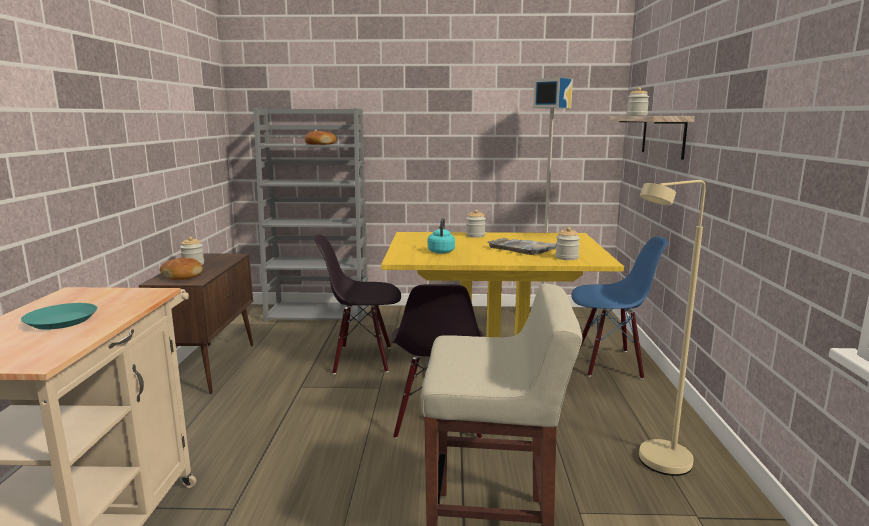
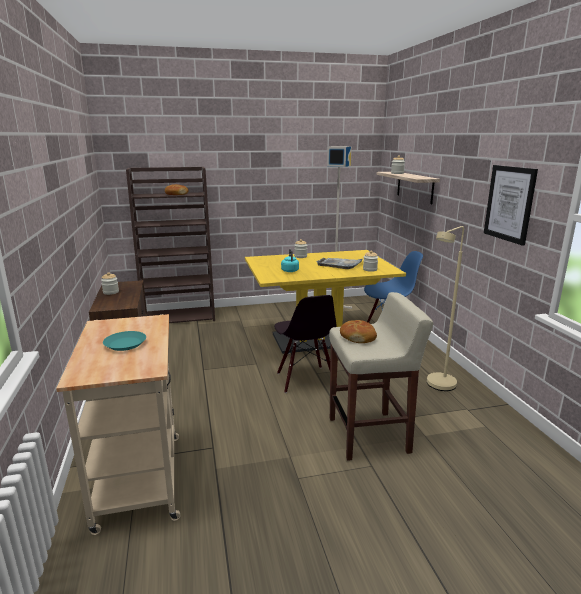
camera: 15 degrees left, 5 degrees up
bread [160,258,203,280] -> bread moved to [340,320,377,343]
grey bookcase [253,108,368,323] -> brown bookcase [126,167,215,323]
black chair [313,234,401,374] -> none
none -> picture [484,165,538,246]

